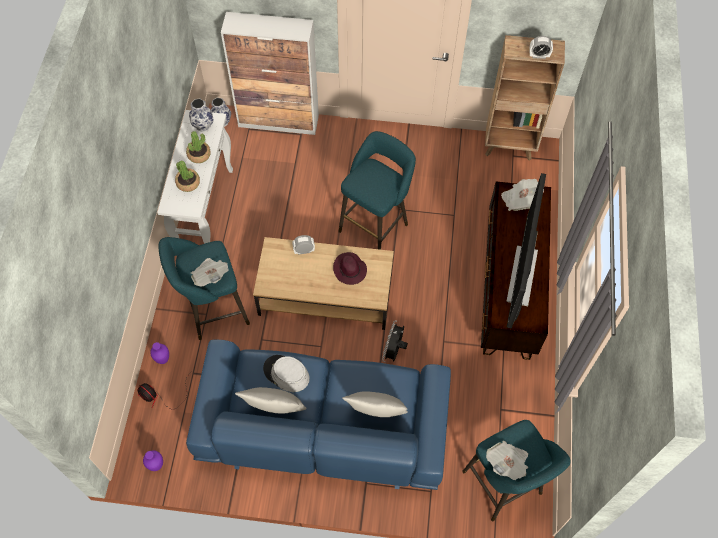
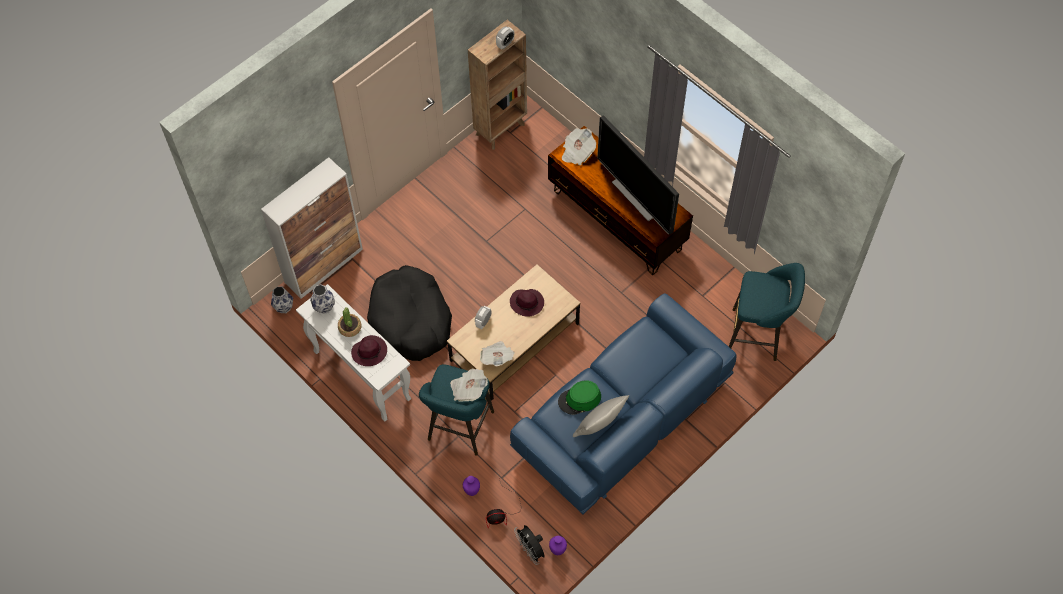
camera: 50 degrees left, 0 degrees up
potted plant [175,161,200,192] -> purple hat [351,335,387,366]
grey hat [263,355,310,392] -> green hat [558,380,601,415]
turquoise stool [338,131,416,250] -> none
grey pillow [342,391,408,417] -> none
black fan [382,320,408,362] -> black fan moved to [514,525,545,565]
newspaper [486,441,528,480] -> newspaper moved to [480,341,515,366]
none -> black dog bed [367,265,452,361]

